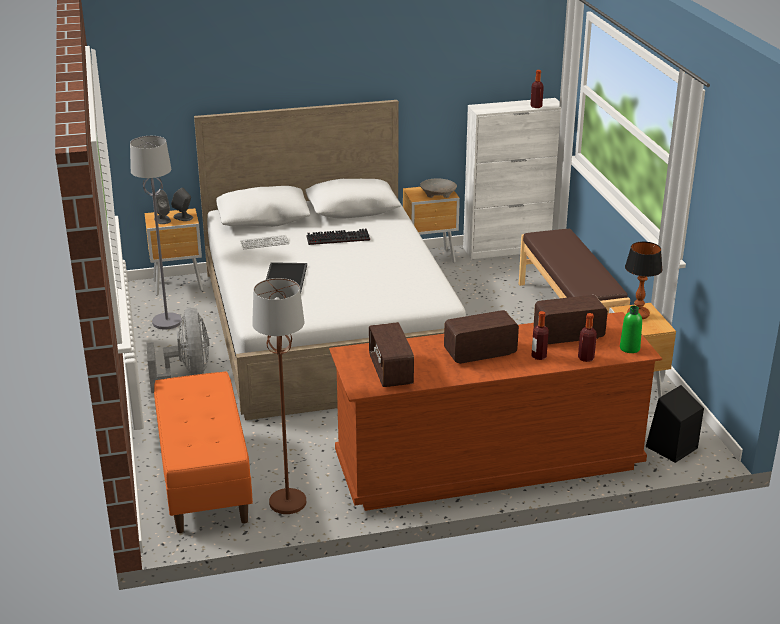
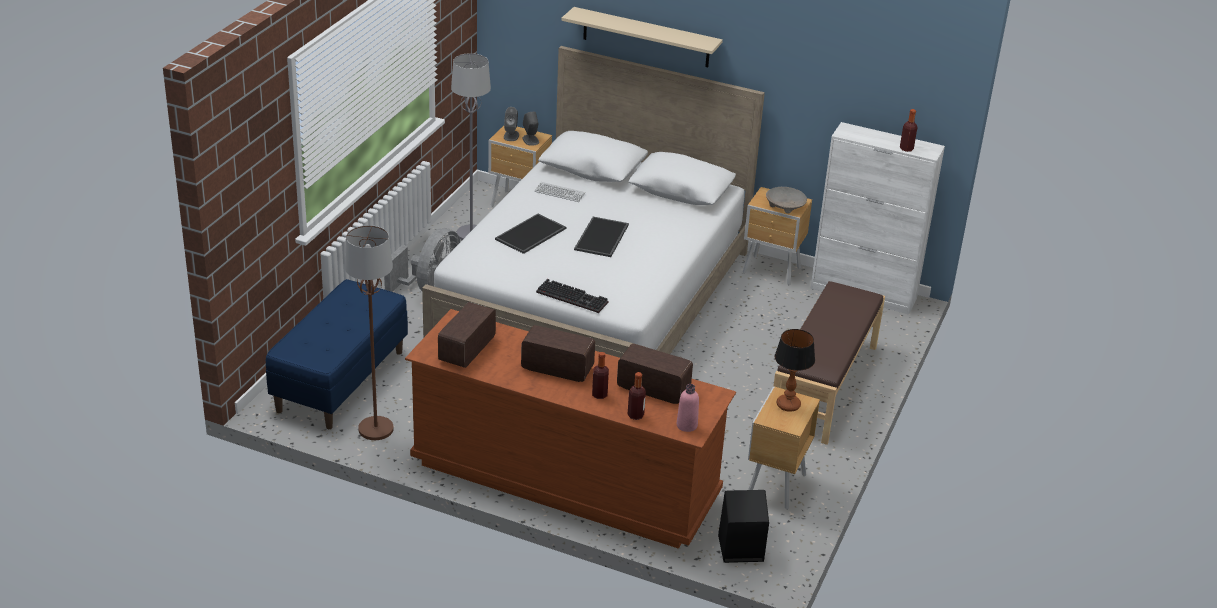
camera: 35 degrees right, 5 degrees up
orange bench [154,371,253,533] -> blue bench [266,279,408,429]
keyboard [307,229,370,245] -> keyboard moved to [536,279,608,313]
green bottle [620,306,642,353] -> pink bottle [677,384,699,432]
none -> beige shelf [562,7,723,68]
none -> tray [574,217,629,257]

